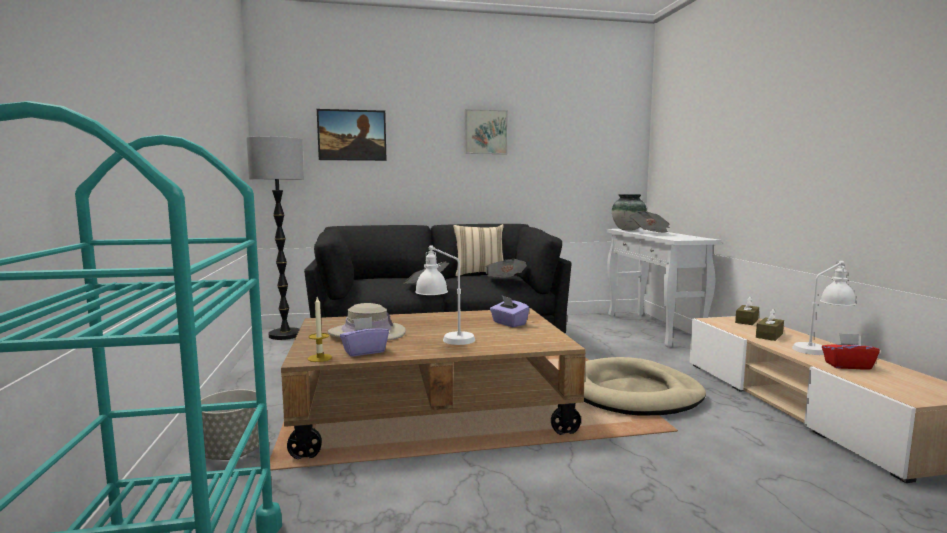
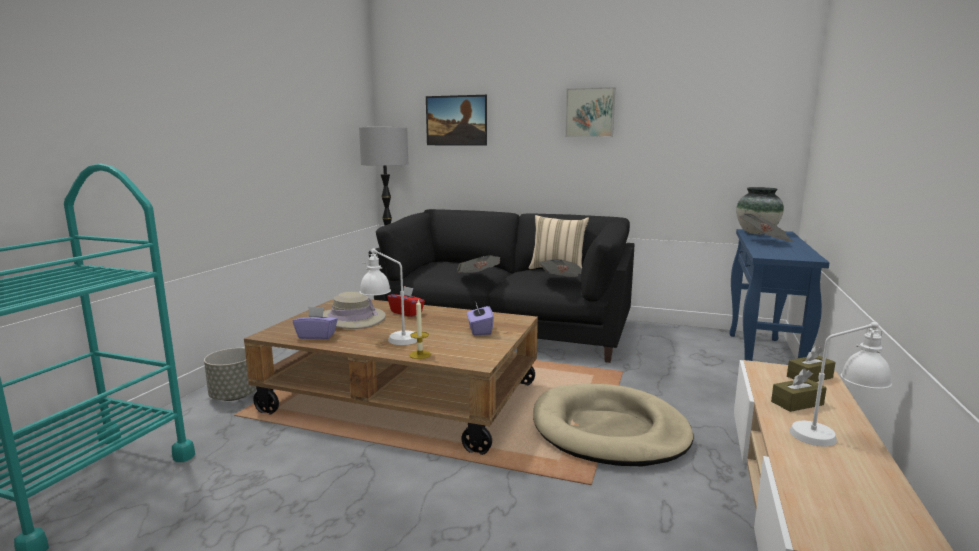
camera: 30 degrees right, 5 degrees up
candle [308,297,332,362] -> candle moved to [409,299,431,359]
white console table [607,228,721,348] -> blue console table [729,229,830,361]
red tissue box [822,333,880,370] -> red tissue box moved to [388,286,425,317]

